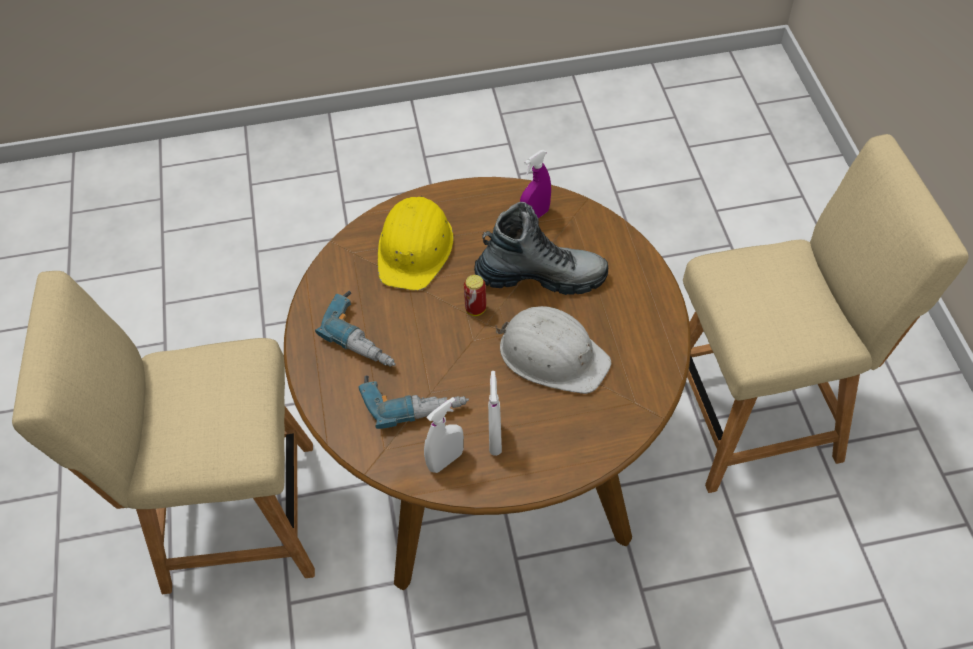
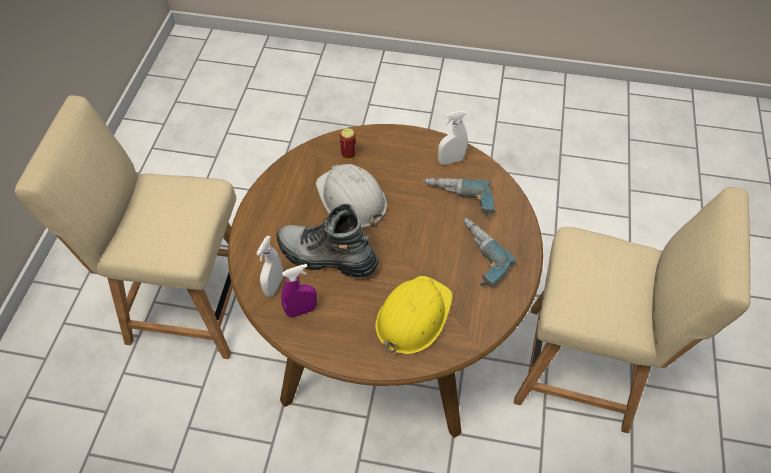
camera: 160 degrees left, 0 degrees up
can [464,275,486,316] -> can moved to [340,128,357,160]
white spray bottle [488,371,502,456] -> white spray bottle moved to [256,236,283,297]

